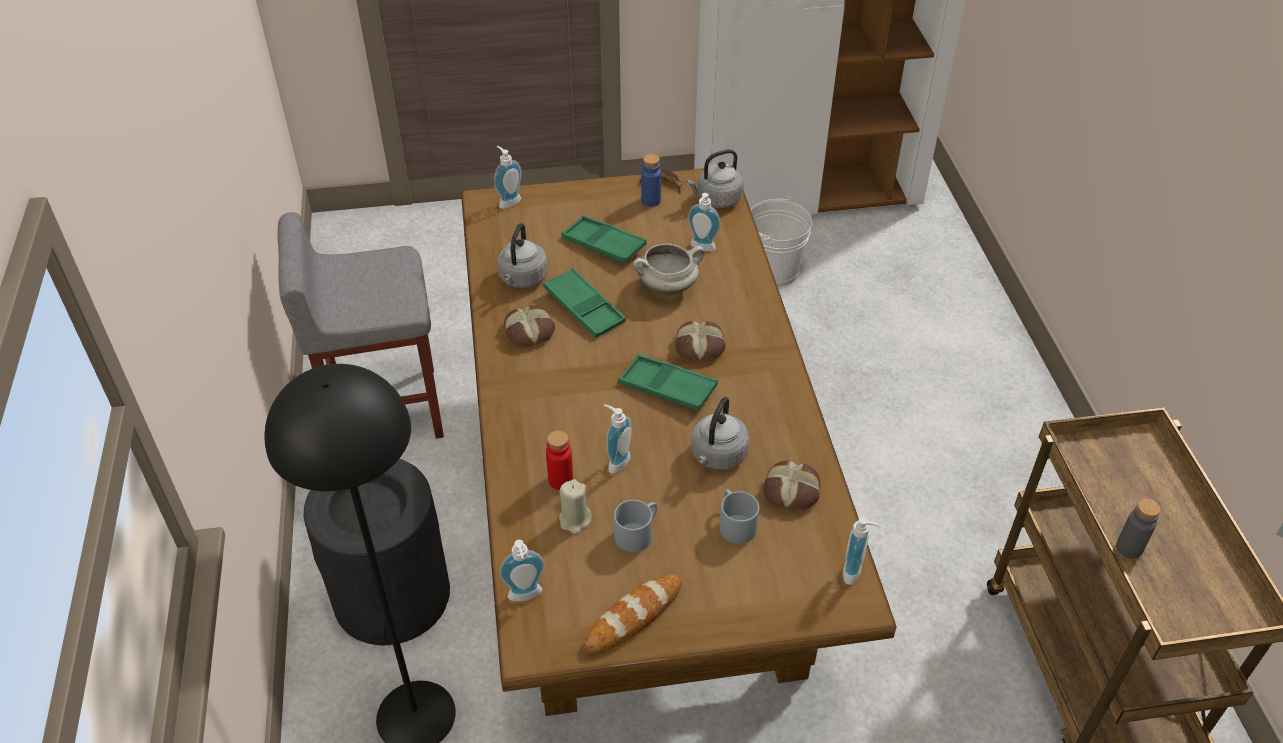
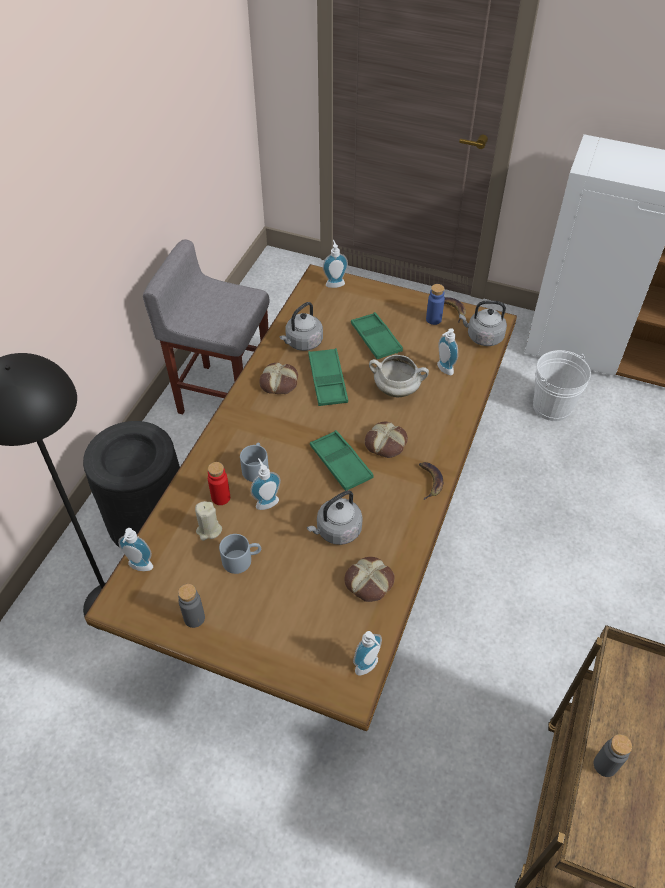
camera: 30 degrees right, 5 degrees up
bread [583,575,681,654] -> grey bottle [178,584,205,628]
grey mug [719,489,759,544] -> grey mug moved to [240,443,269,482]
none -> banana [419,462,443,500]

